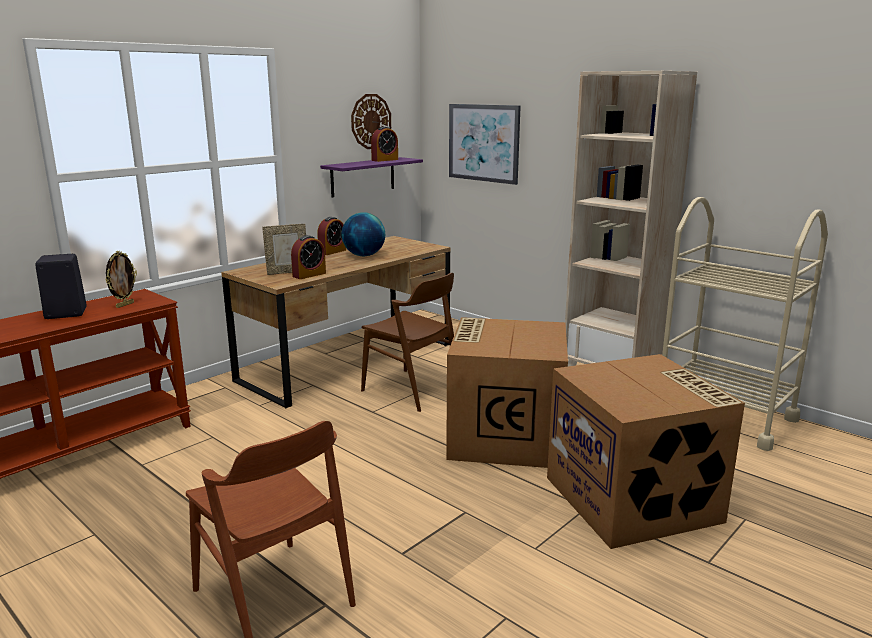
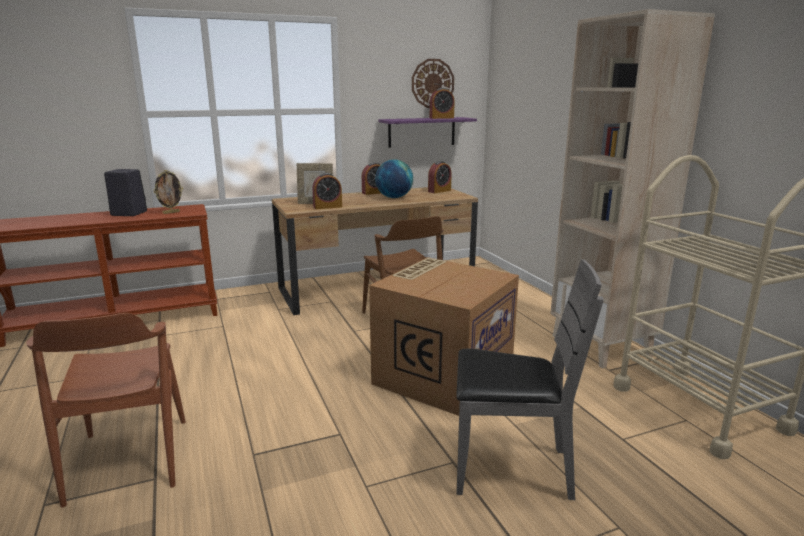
camera: 25 degrees right, 0 degrees up
picture [449,104,521,185] -> none
cardboard box [547,354,745,549] -> grey chair [456,259,604,500]
none -> alarm clock [428,161,452,193]

